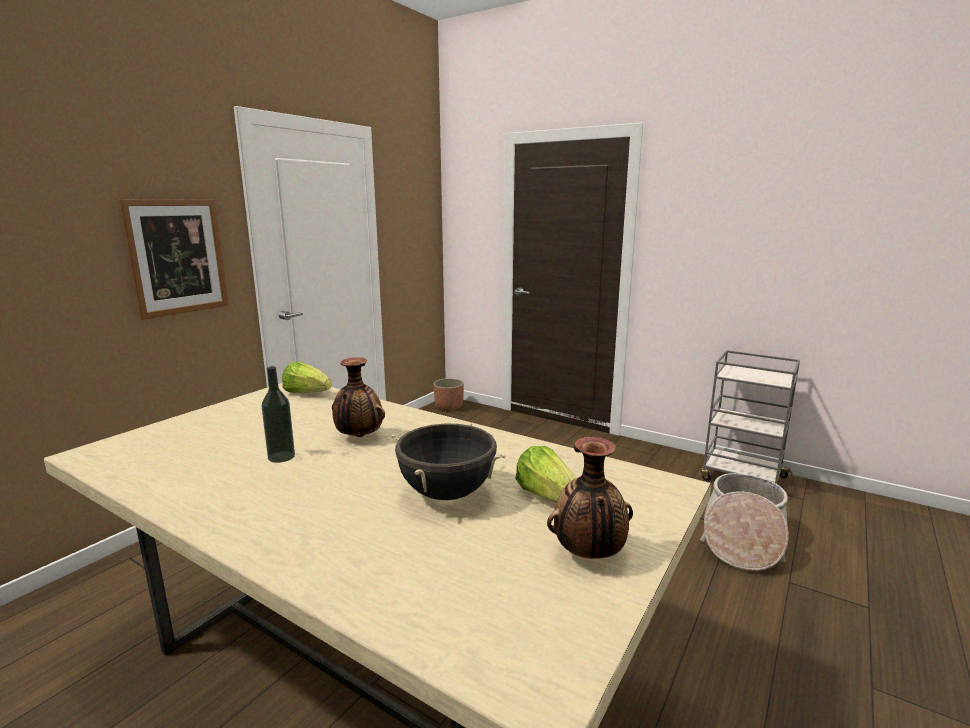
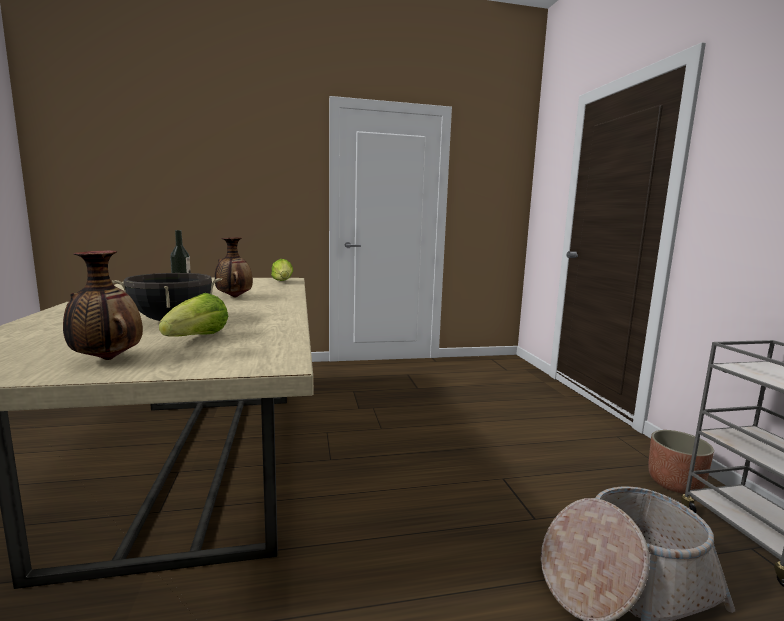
camera: 45 degrees right, 5 degrees down
picture [118,199,229,320] -> none
planter [433,378,464,411] -> planter moved to [649,430,714,494]

